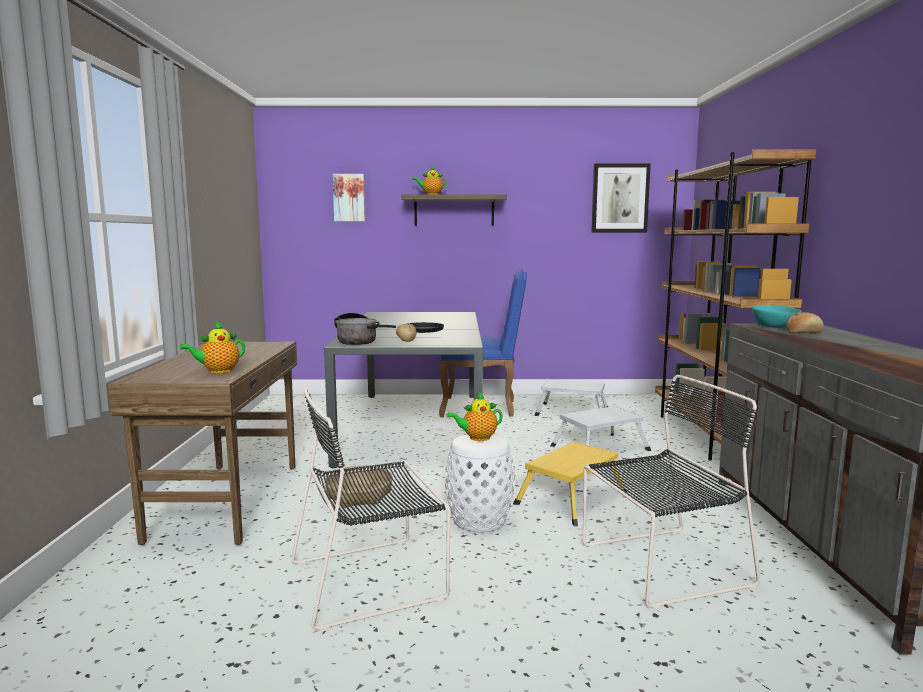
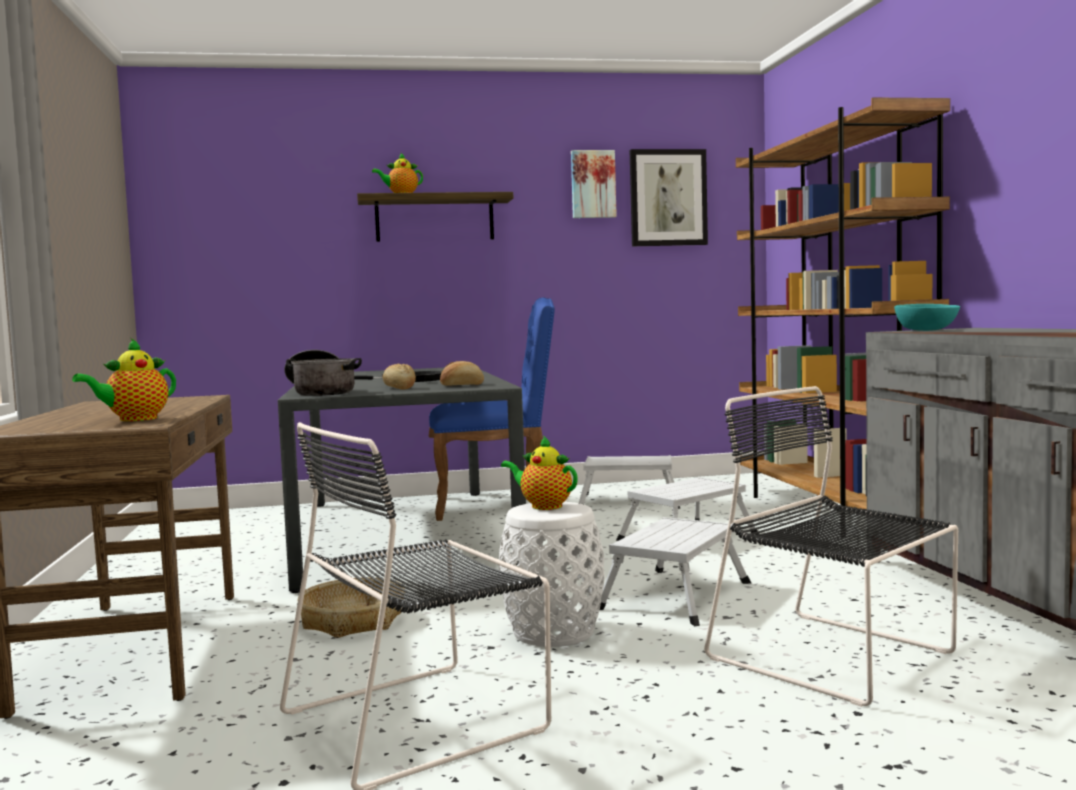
camera: 10 degrees left, 5 degrees down
picture [332,174,365,222] -> picture moved to [571,150,617,218]
teapot [447,392,503,441] -> teapot turned 60 degrees clockwise [501,435,578,510]
yellow step ladder [513,442,628,526] -> white step ladder [600,517,751,626]
black chair [583,375,760,609] -> black chair turned 105 degrees counterclockwise [704,386,958,707]
bread [786,312,824,333] -> bread moved to [440,361,484,386]

